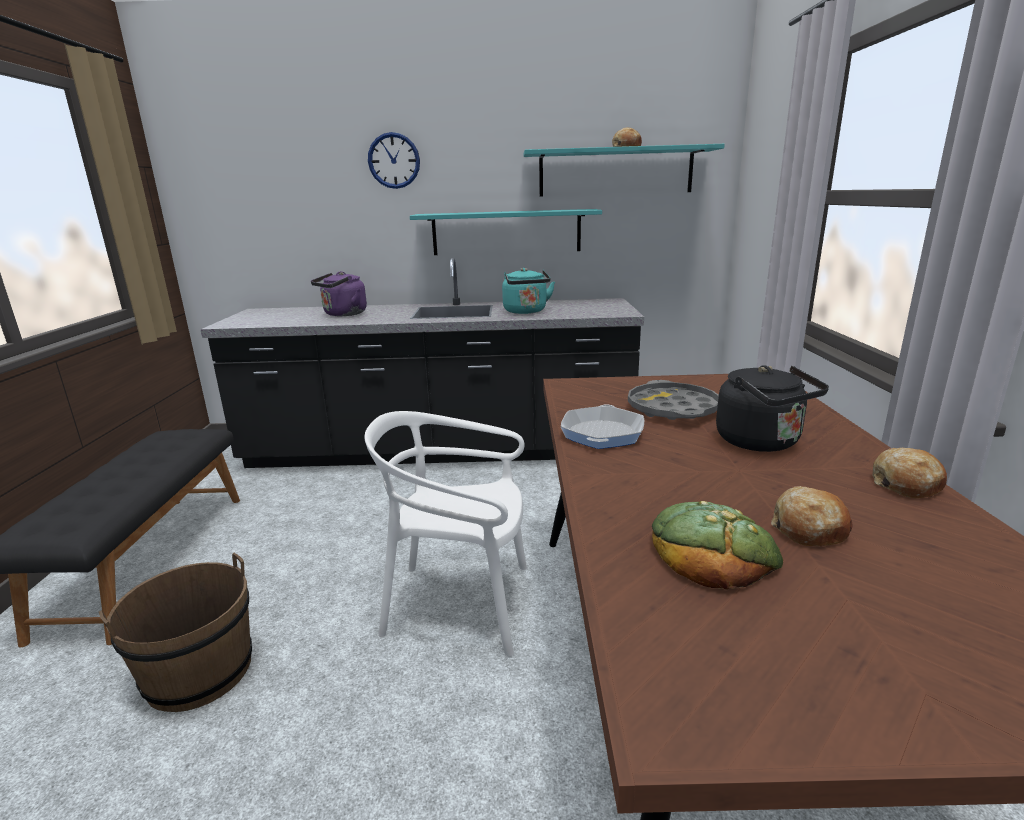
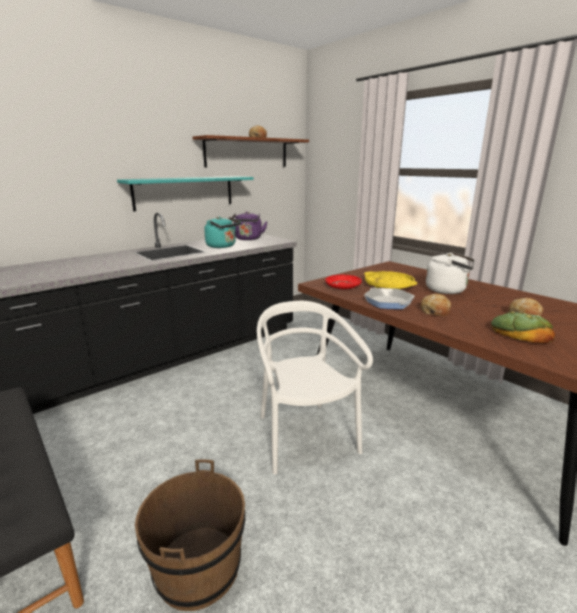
camera: 40 degrees left, 0 degrees up
purple kettle [311,271,367,316] -> purple kettle moved to [232,211,267,240]
white chair [365,411,527,656] -> white chair turned 105 degrees clockwise [257,301,373,474]
wall clock [368,132,420,189] -> none
turquoise shelf [524,144,725,197] -> brown shelf [193,135,309,168]
grey tray [628,380,719,420] -> yellow tray [364,271,417,289]
black kettle [716,365,829,452] -> white kettle [426,252,474,294]
bread [872,448,947,498] -> bread moved to [420,294,451,316]
none -> red plate [325,275,362,289]

